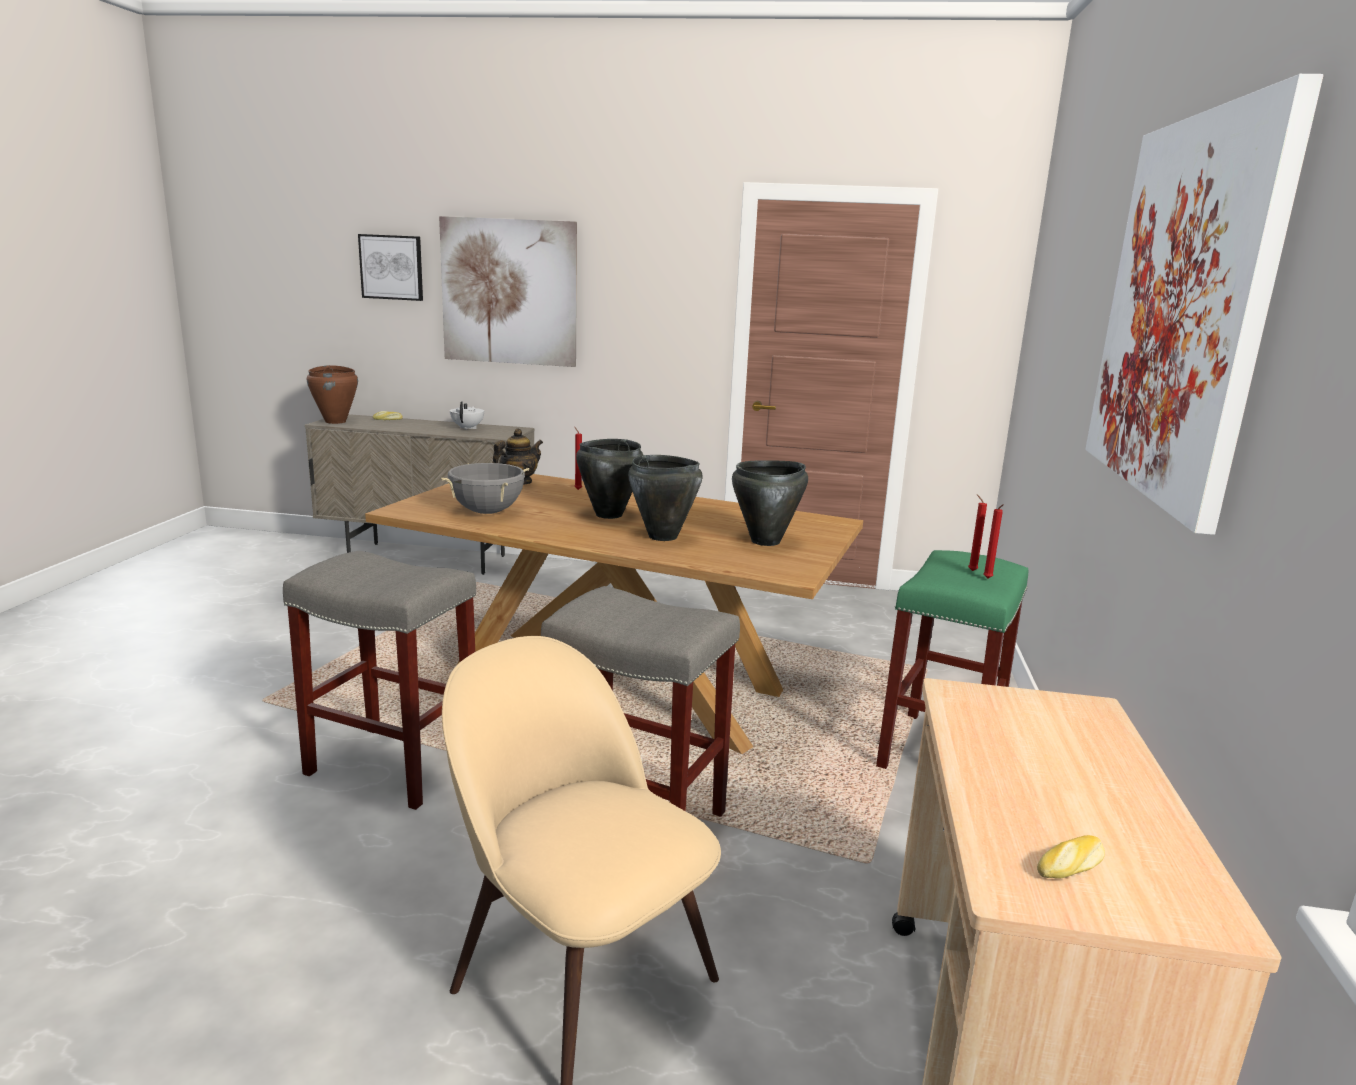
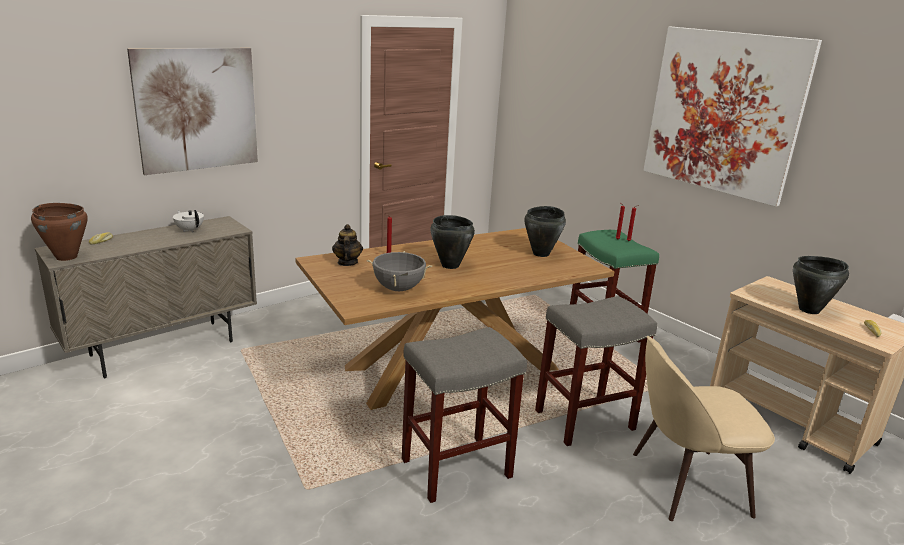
camera: 50 degrees left, 5 degrees up
picture [358,234,423,301] -> none
black cooking pot [628,455,703,541] -> black cooking pot moved to [793,256,849,314]

